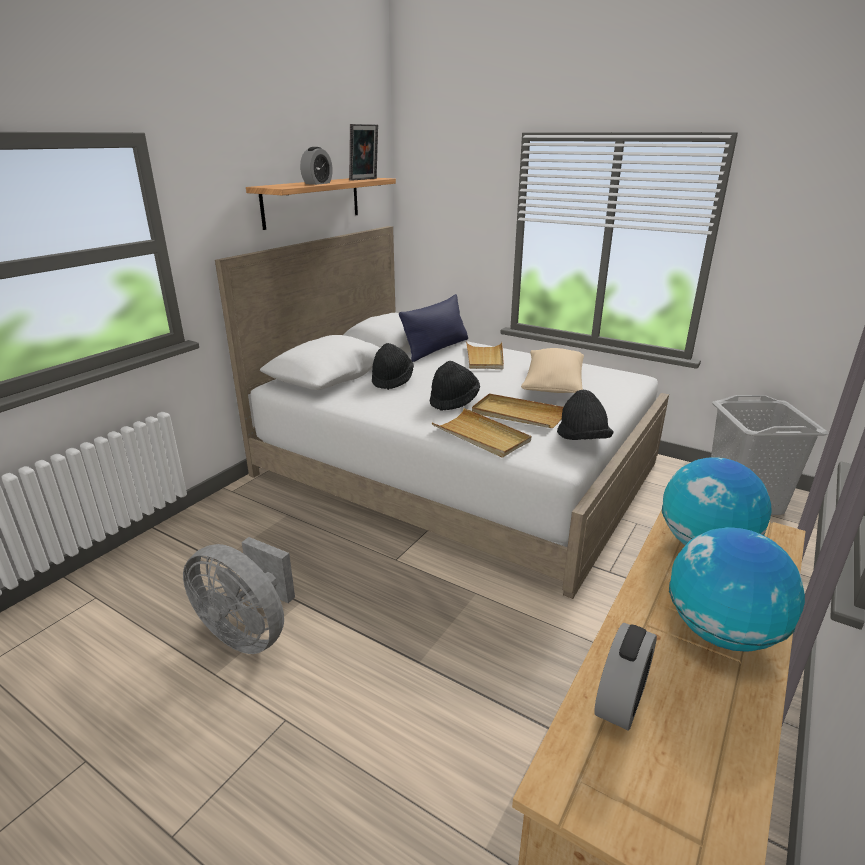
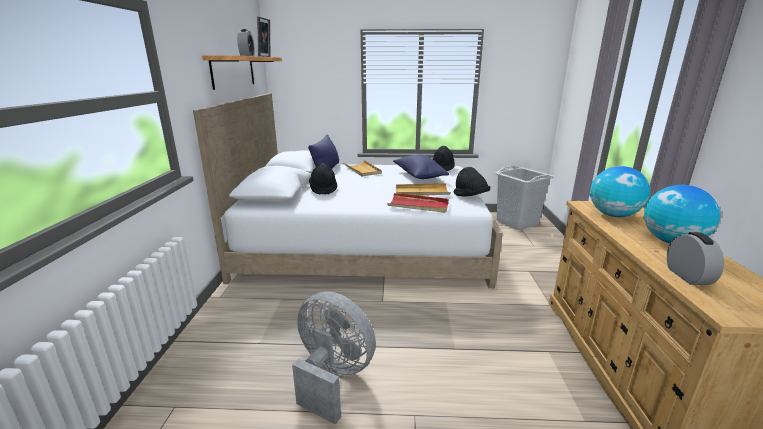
camera: 30 degrees left, 5 degrees down
grey fan [183,537,295,654] -> grey fan turned 150 degrees counterclockwise [292,291,376,425]
black hat [430,361,480,411] -> black hat moved to [433,146,455,171]
beige tray [432,408,531,458] -> red tray [387,193,449,213]
beige pillow [521,348,584,393] -> blue pillow [393,154,449,179]

